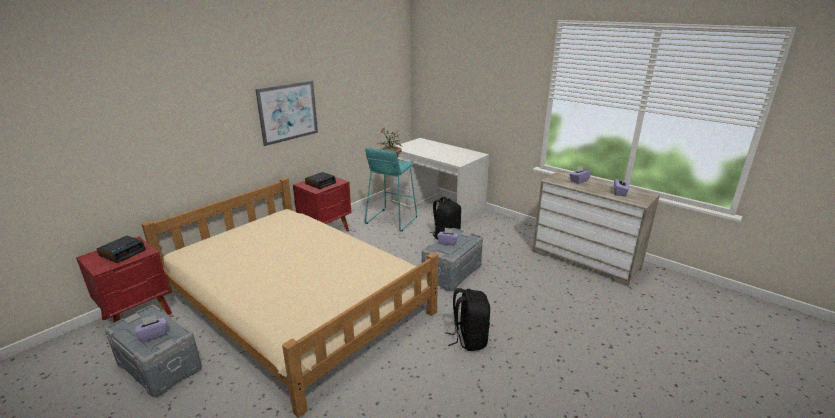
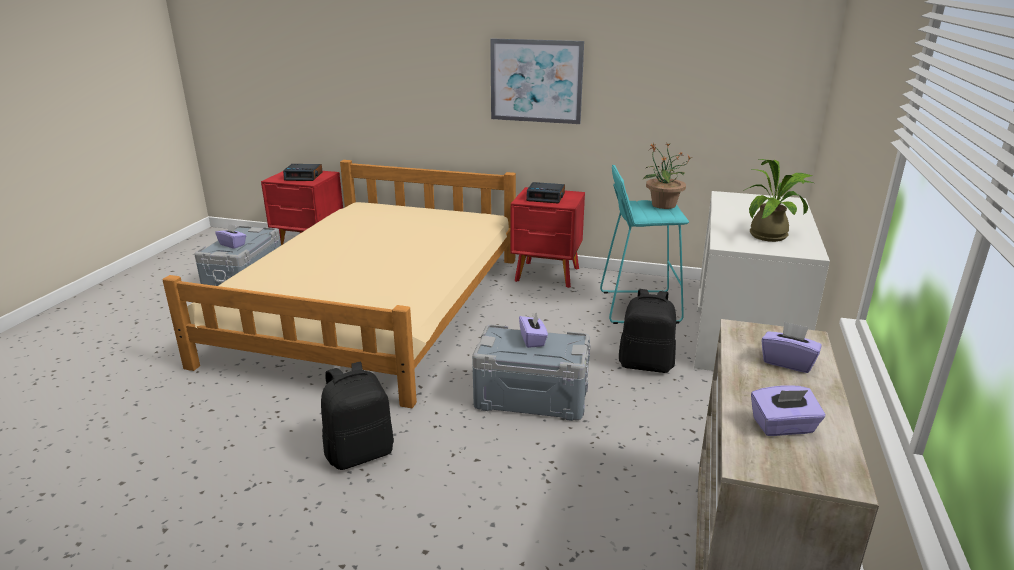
camera: 65 degrees right, 0 degrees up
none -> potted plant [743,159,813,242]

